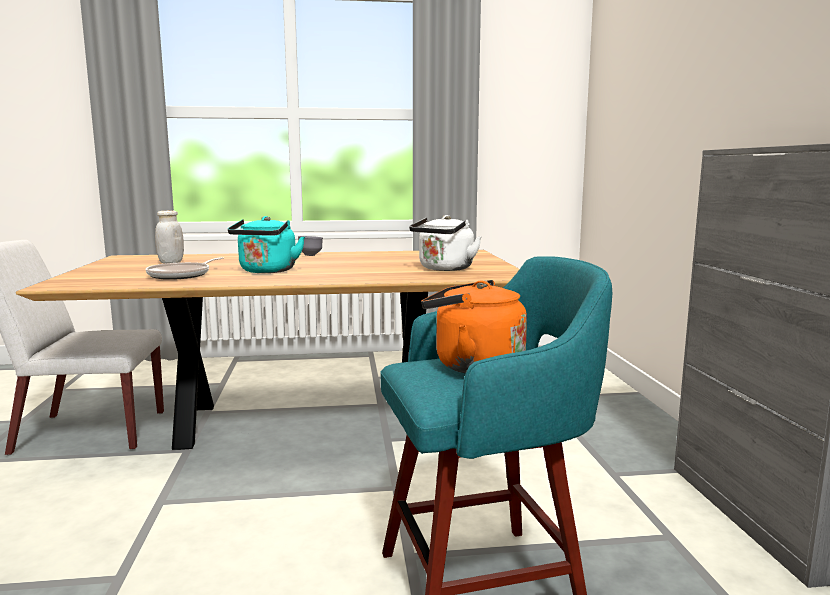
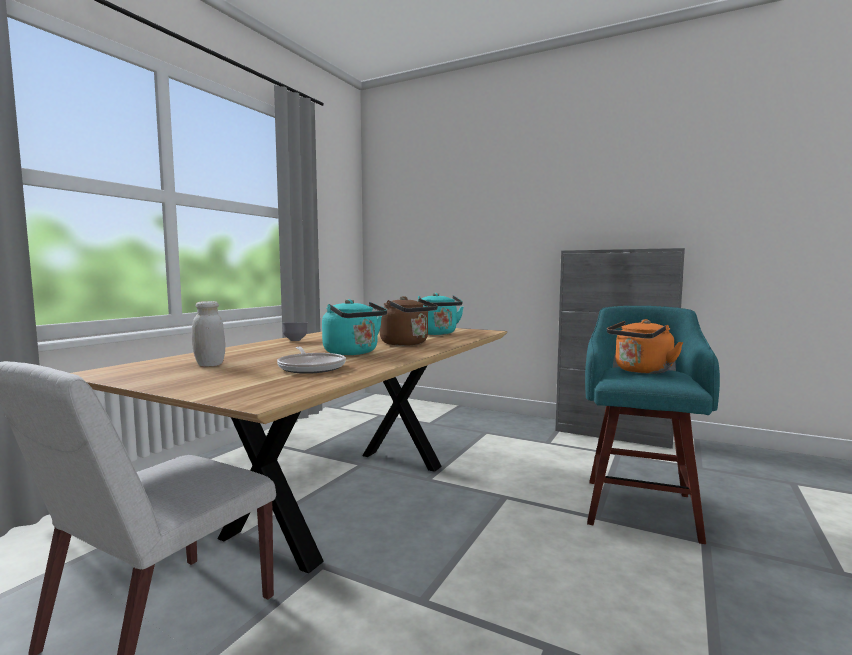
camera: 55 degrees left, 5 degrees down
white kettle [409,215,482,271] -> turquoise kettle [418,293,464,335]
none -> brown kettle [380,296,438,346]

